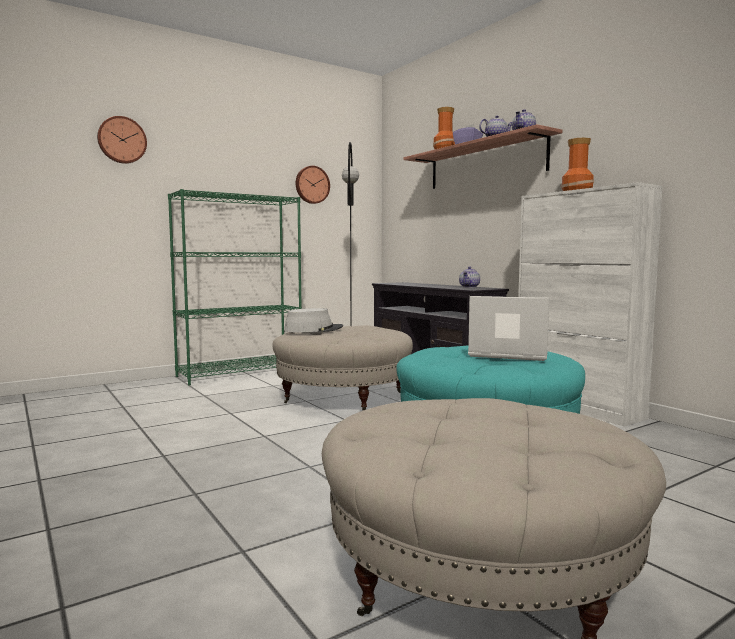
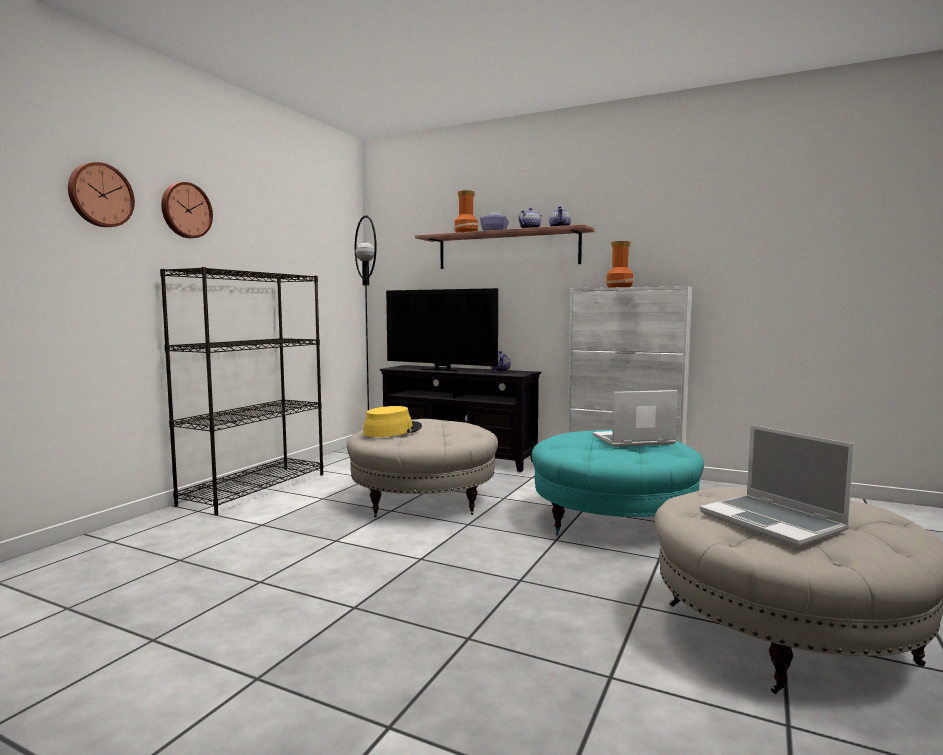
camera: 30 degrees left, 0 degrees up
green bookcase [168,189,302,386] -> black bookcase [160,267,323,515]
grey hat [284,308,343,333] -> yellow hat [363,406,422,437]
wall clock [296,166,330,204] -> wall clock moved to [161,182,213,238]
none -> television [386,288,498,372]
none -> laptop [700,425,854,547]

